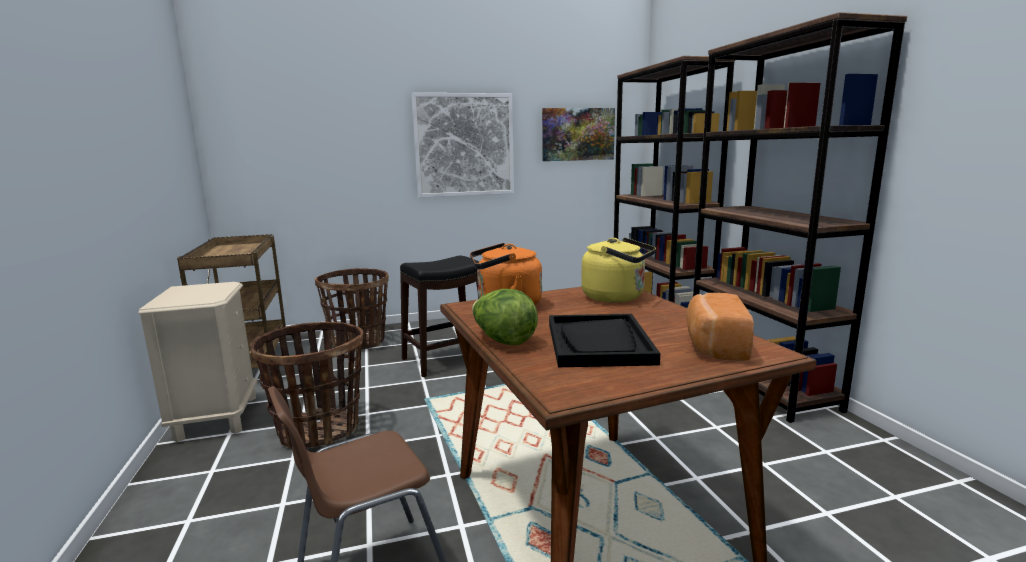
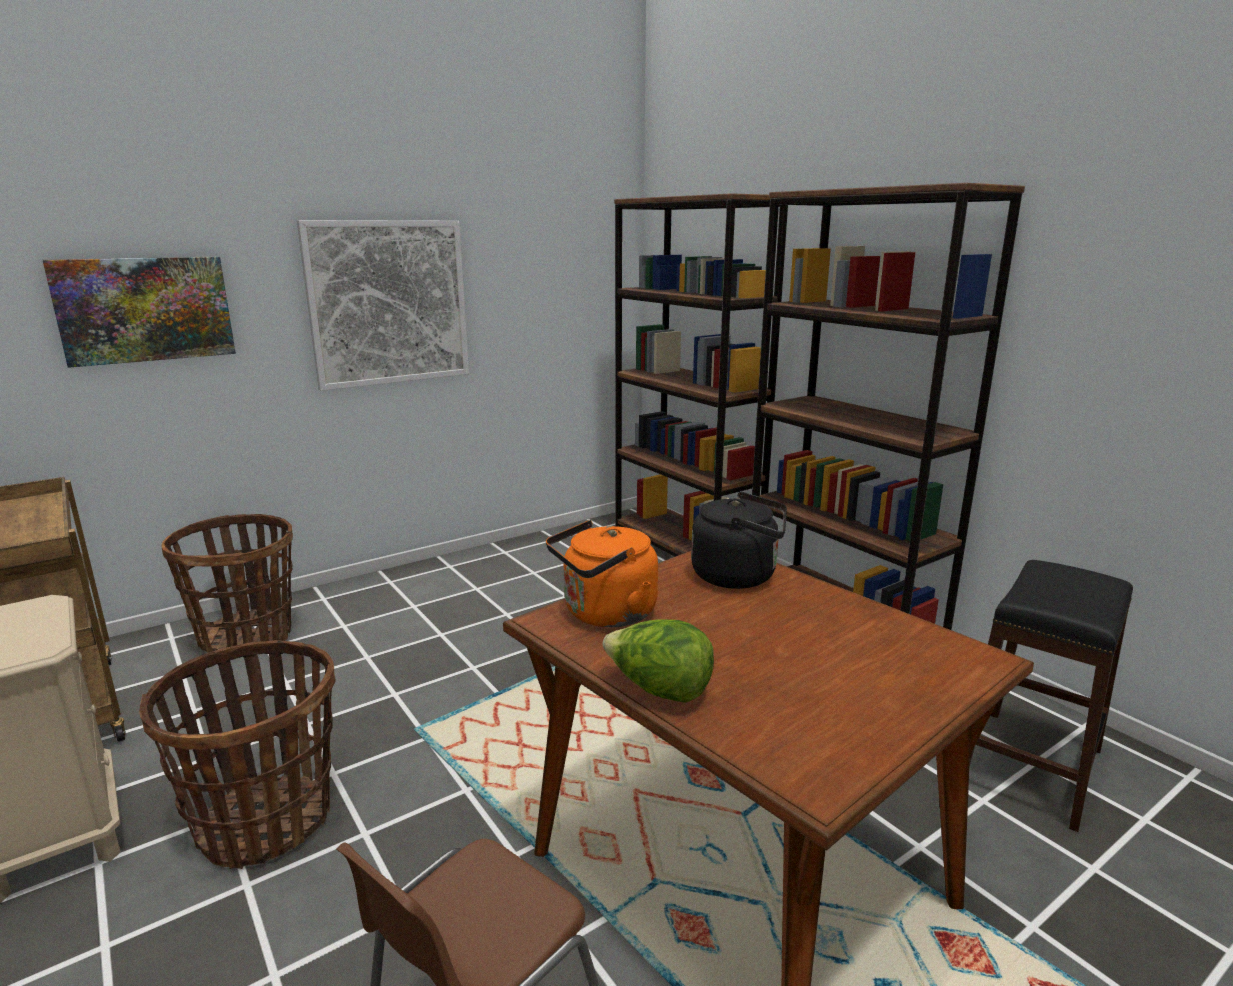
camera: 20 degrees left, 5 degrees up
black stool [400,255,479,377] -> black stool moved to [969,560,1133,832]
picture [542,108,615,161] -> picture moved to [43,257,236,368]
black tray [549,314,660,367] -> none
yellow kettle [581,238,656,303] -> black kettle [691,492,787,589]
bread [687,293,754,361] -> none

